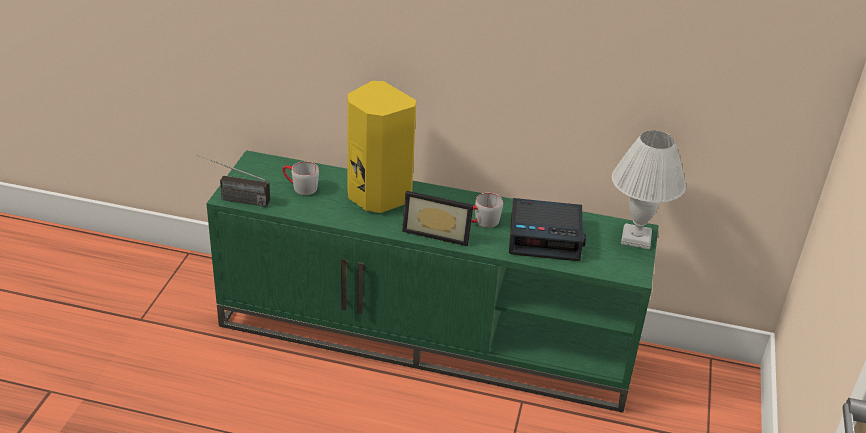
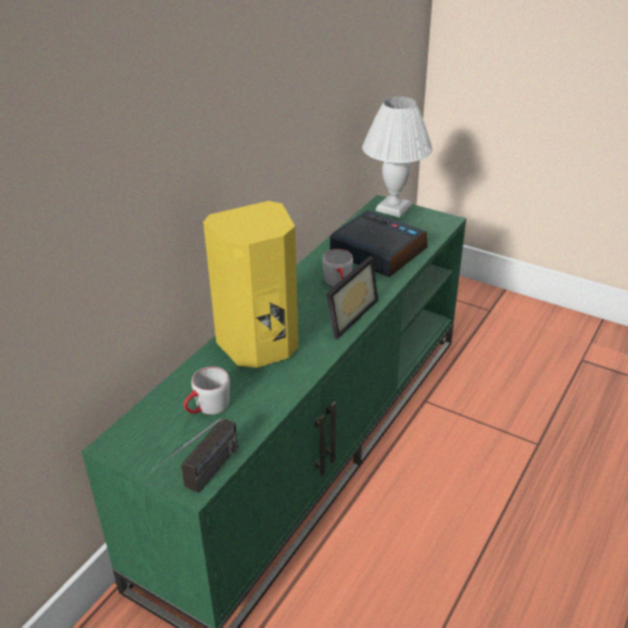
camera: 70 degrees left, 0 degrees up
alarm clock [509,198,586,261] -> alarm clock turned 75 degrees counterclockwise [330,210,427,277]

